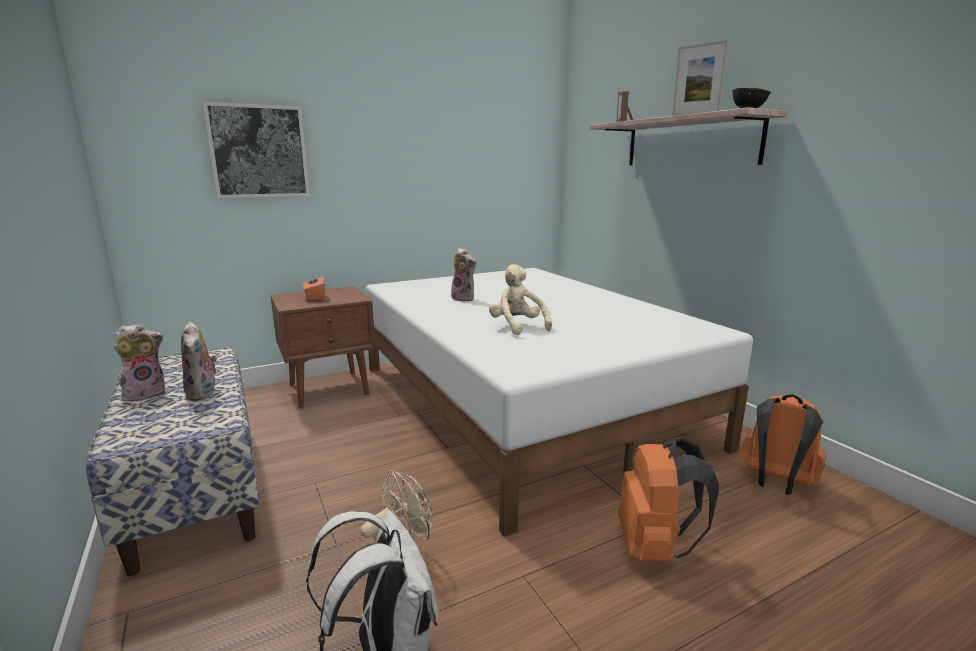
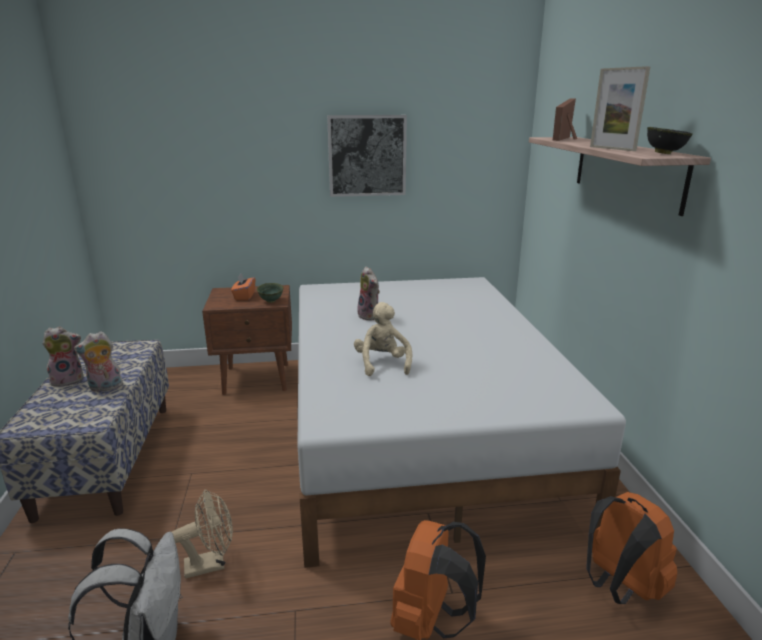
camera: 20 degrees right, 5 degrees up
plush toy [181,322,217,401] -> plush toy turned 75 degrees clockwise [74,331,124,392]
picture [203,102,310,198] -> picture moved to [327,115,407,197]
none -> green bowl [257,283,284,303]

